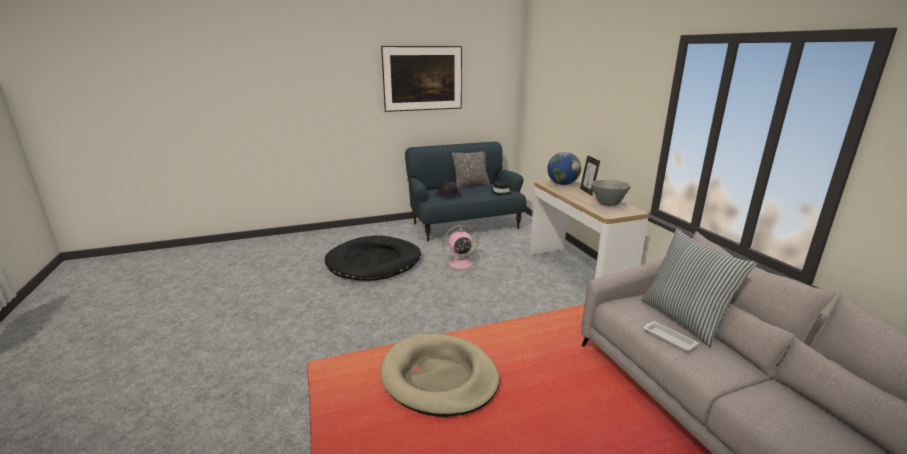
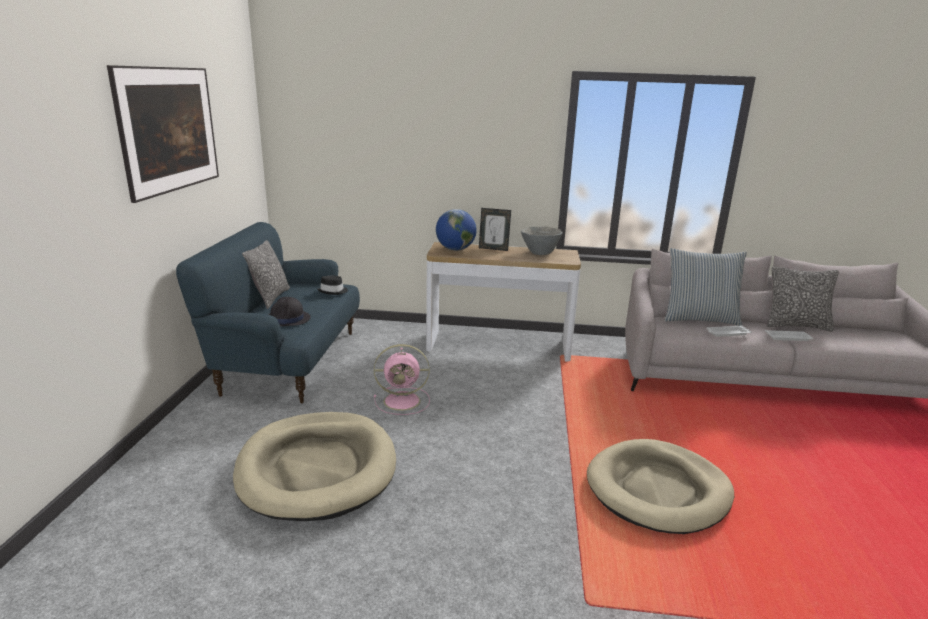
camera: 65 degrees left, 0 degrees up
black dog bed [325,235,421,281] -> beige dog bed [233,412,396,521]
pink fan [442,225,481,273] -> pink fan turned 105 degrees counterclockwise [374,344,430,415]
none -> white tray [765,330,813,341]
none -> pillow [766,266,839,332]

